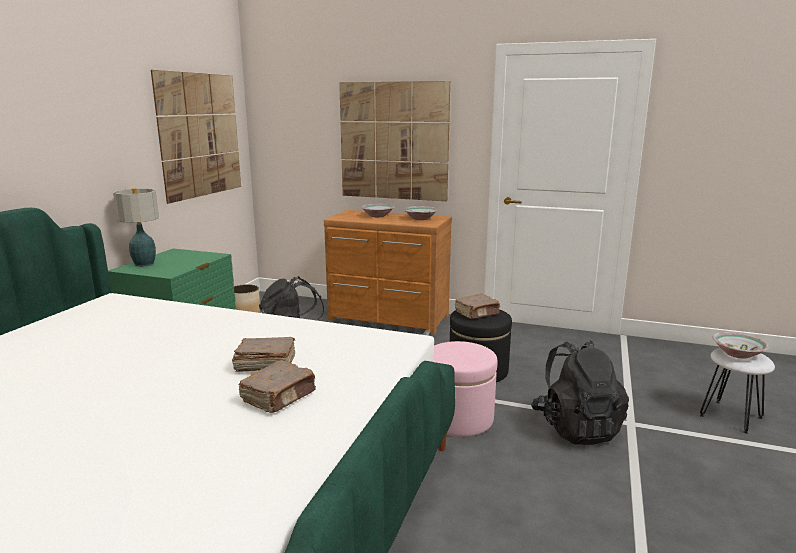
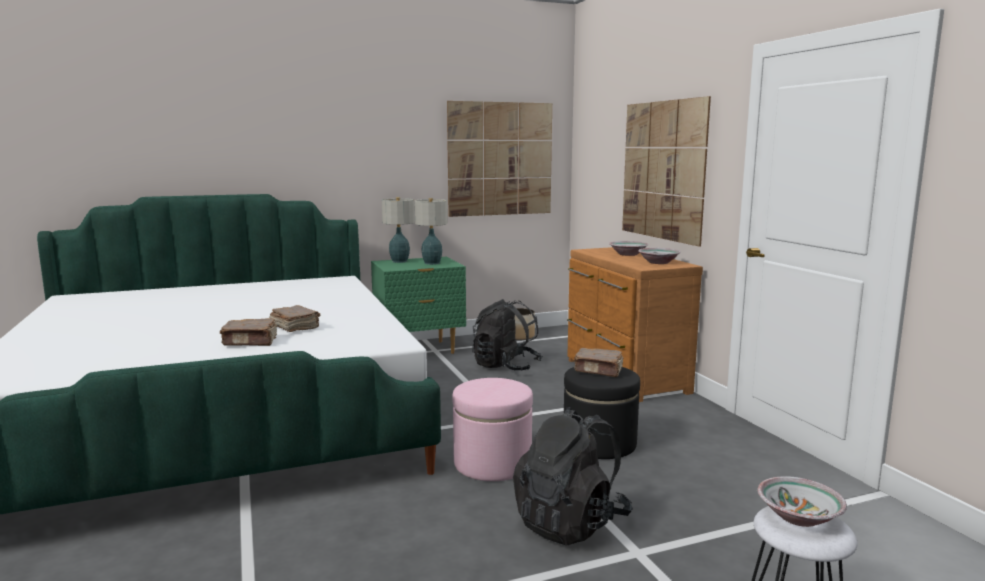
camera: 50 degrees right, 5 degrees down
none -> table lamp [415,198,448,265]

